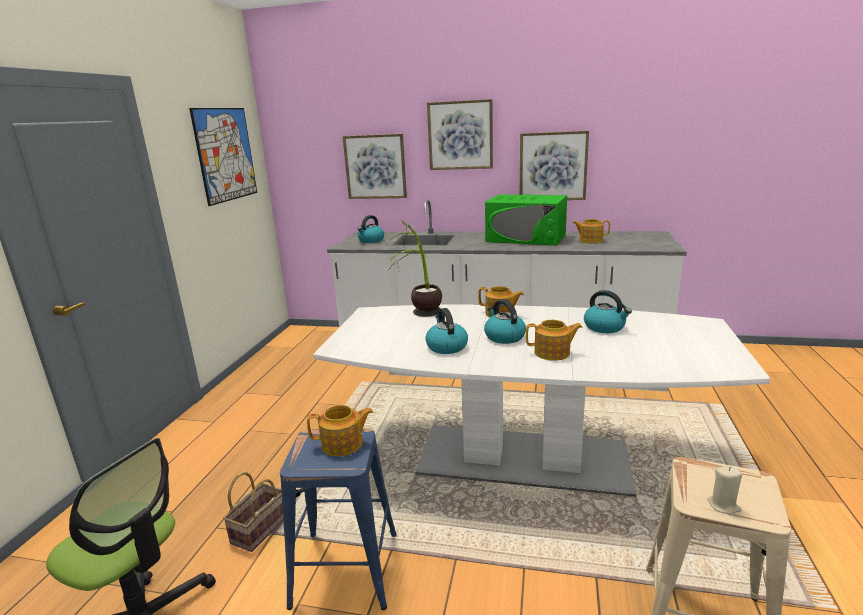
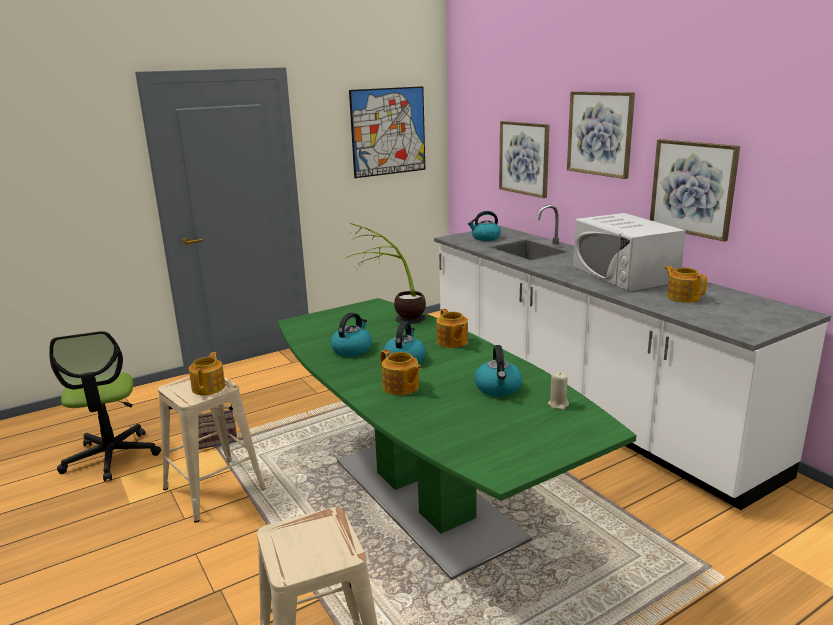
camera: 45 degrees right, 0 degrees up
blue stool [280,428,396,610] -> beige stool [158,376,266,523]
teapot [307,405,373,456] -> teapot turned 120 degrees counterclockwise [189,352,225,395]
white dining table [313,304,770,497] -> green dining table [278,298,636,580]
green microwave [485,194,567,245] -> white microwave [573,213,686,291]
beige candle [708,465,742,516] -> beige candle moved to [548,373,569,410]

